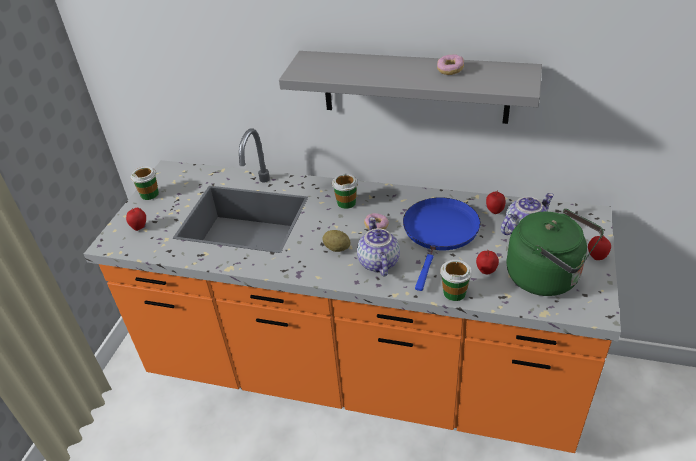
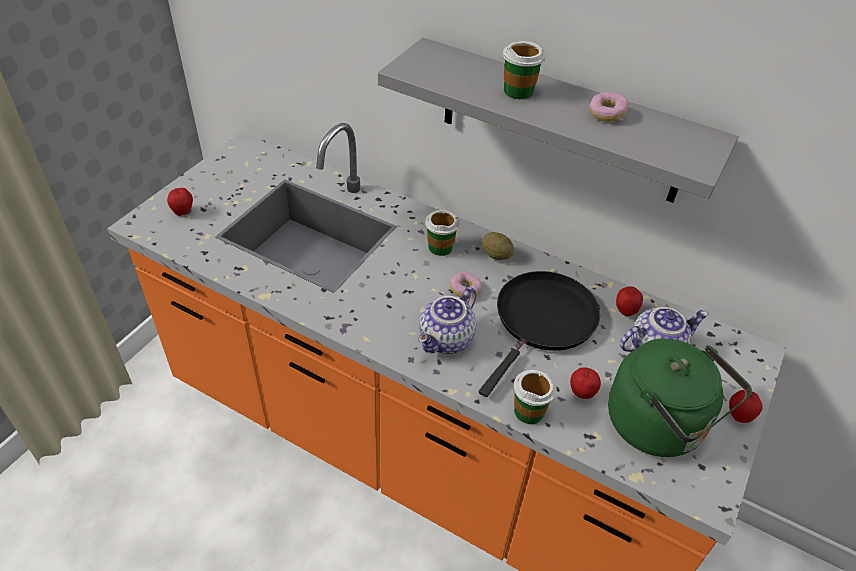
camera: 10 degrees right, 5 degrees up
cup [131,167,159,200] -> cup moved to [503,41,546,99]
potato [322,230,350,252] -> potato moved to [482,232,514,260]
teapot [357,217,400,277] -> teapot turned 150 degrees counterclockwise [418,287,476,354]
blue frying pan [403,197,481,291] -> black frying pan [479,271,600,397]

